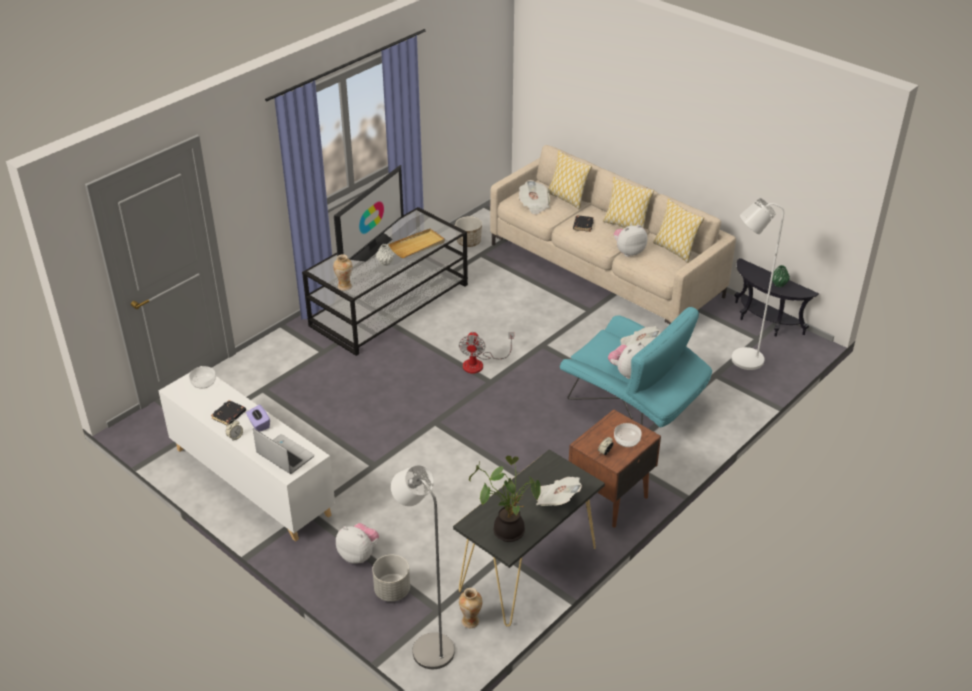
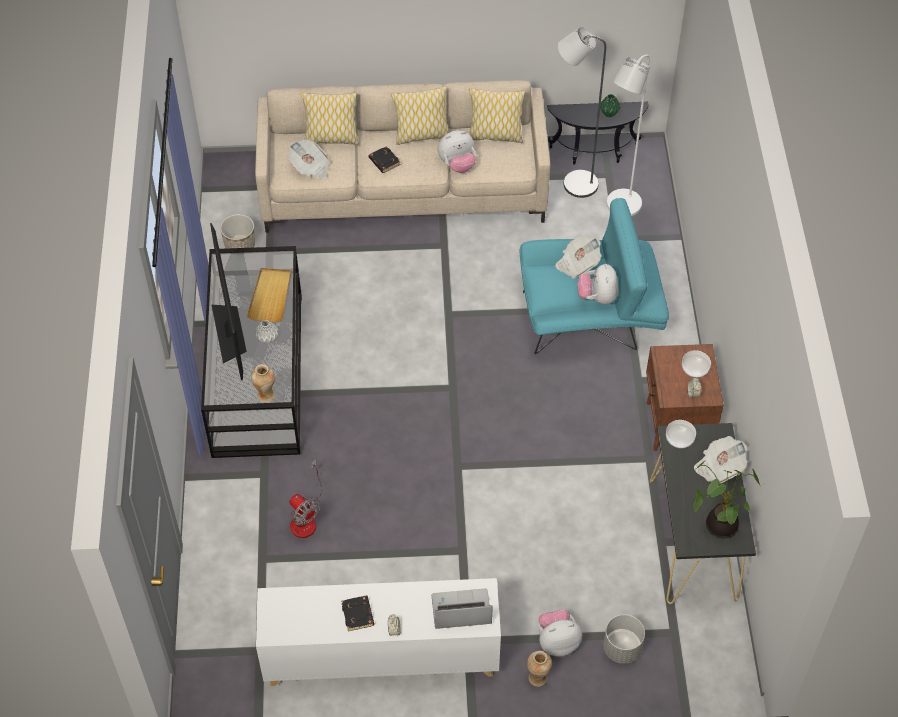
camera: 45 degrees left, 15 degrees up
bowl [189,366,216,389] -> bowl moved to [666,420,696,448]
purple tissue box [246,405,270,432] -> none
grey floor lamp [391,465,455,669] -> grey floor lamp moved to [558,27,606,198]
fan [459,332,514,374] -> fan moved to [290,460,323,538]
vase [459,588,482,628] -> vase moved to [527,651,552,687]
plush toy [614,225,647,257] -> plush toy turned 135 degrees counterclockwise [438,131,476,173]

